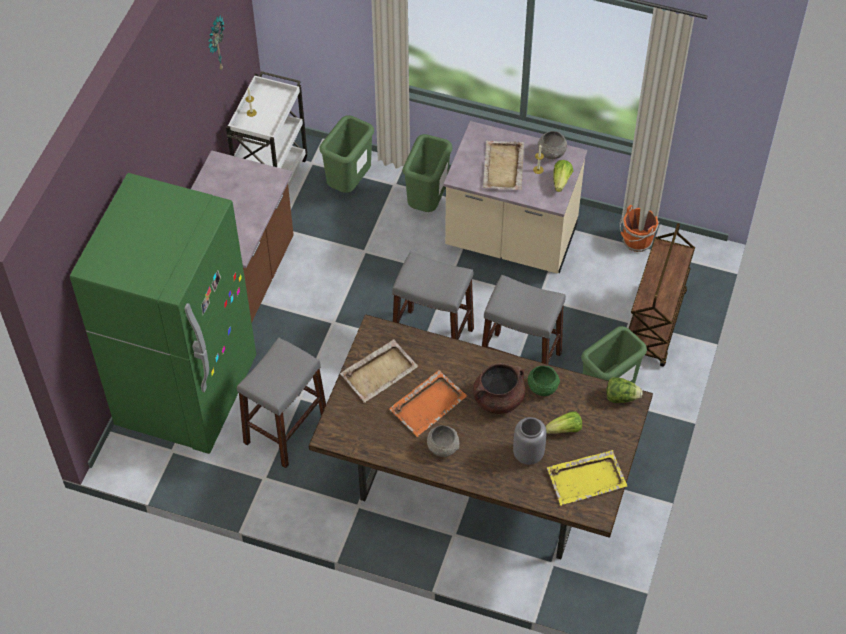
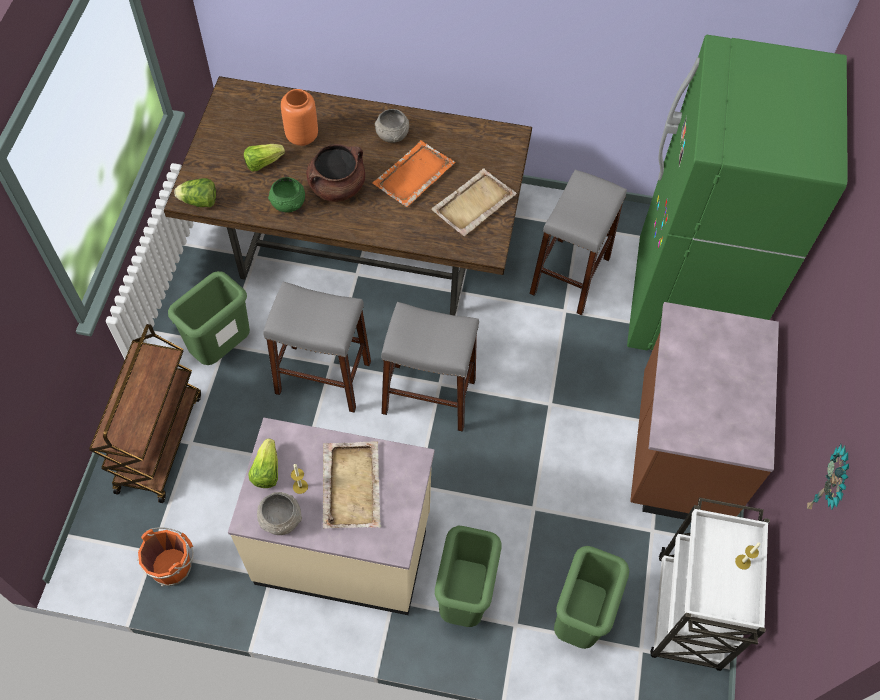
camera: 170 degrees right, 5 degrees up
grey vase [513,417,547,465] -> orange vase [281,89,318,146]
yellow tray [547,450,627,506] -> none

